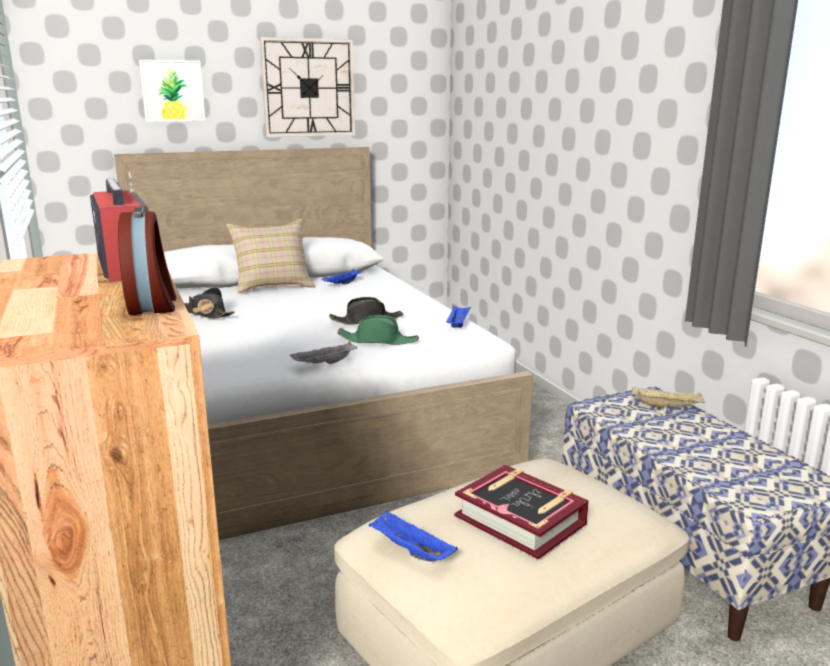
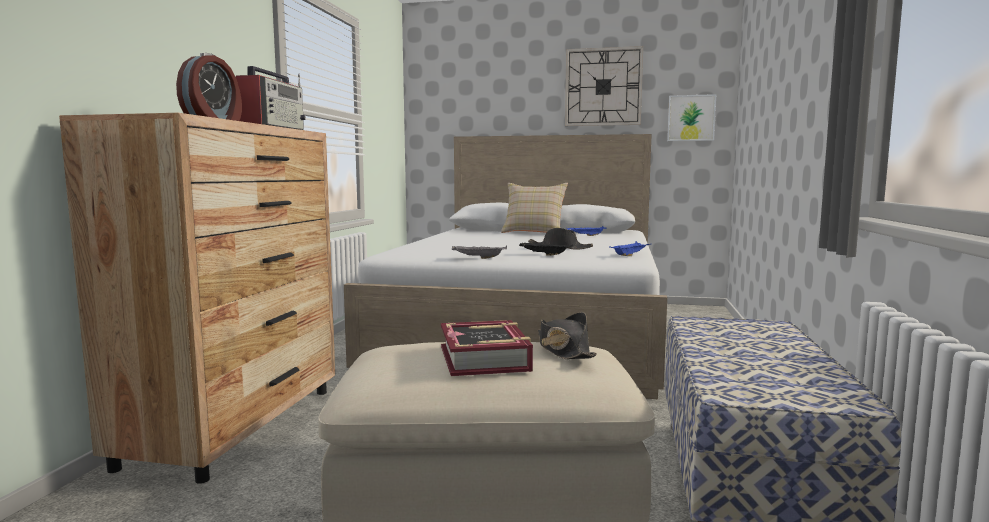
camera: 35 degrees right, 10 degrees down
picture [139,60,205,122] -> picture moved to [667,94,716,141]
black hat [184,287,235,319] -> black hat moved to [538,312,597,359]
green hat [337,315,419,345] -> black tray [519,242,573,256]
blue tray [369,510,458,561] -> none
beige tray [632,387,705,408] -> none

